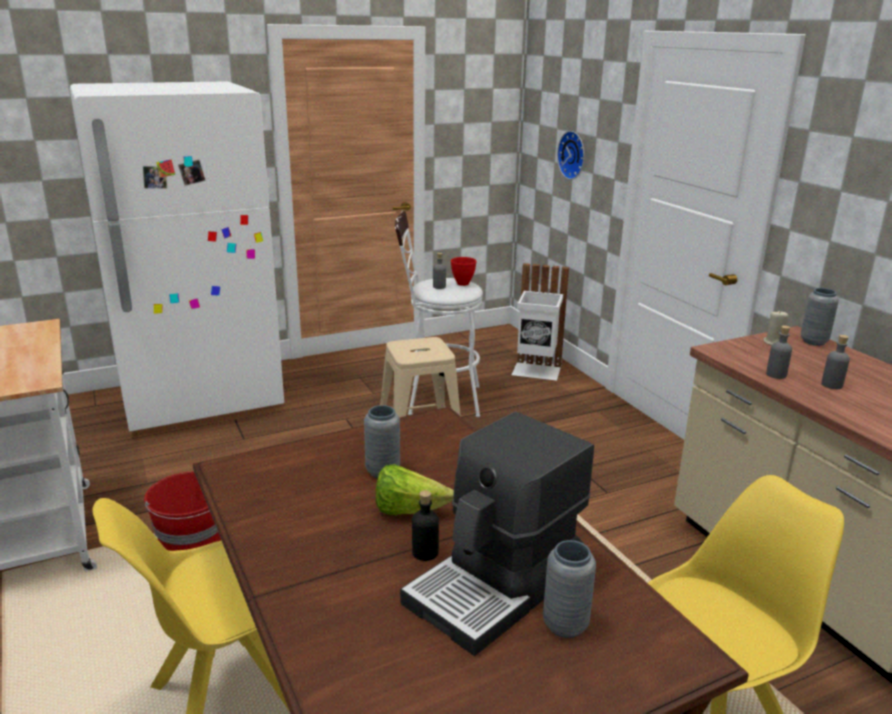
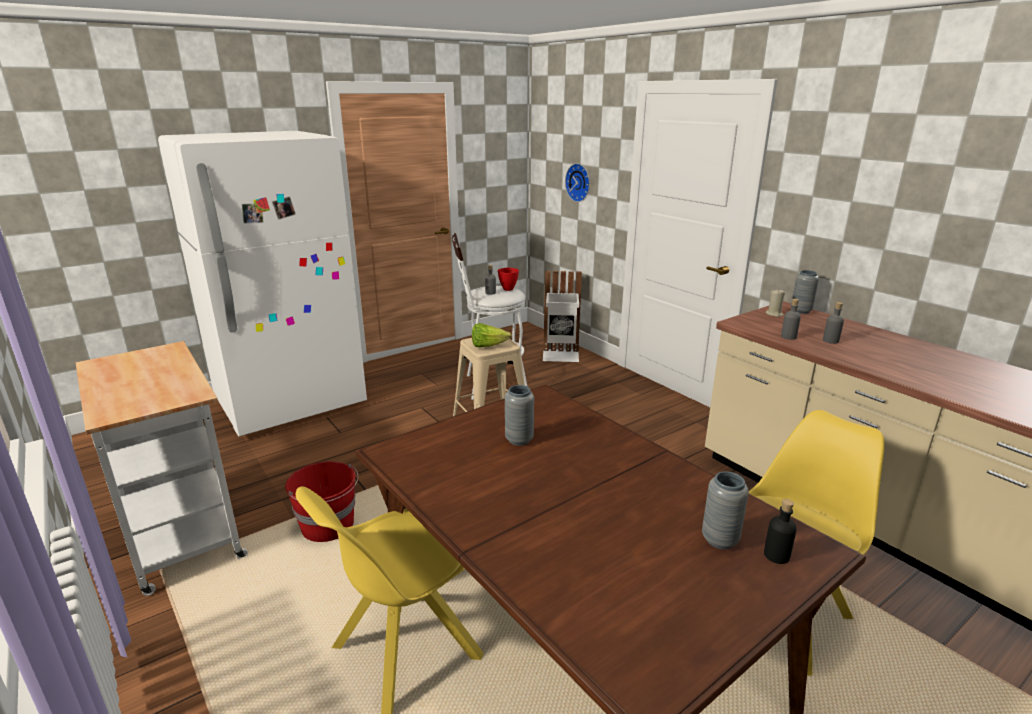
camera: 10 degrees left, 0 degrees up
lettuce [376,464,454,515] -> lettuce moved to [472,323,512,348]
coffee machine [400,412,594,656] -> none
black bottle [412,490,439,561] -> black bottle moved to [764,499,797,564]

